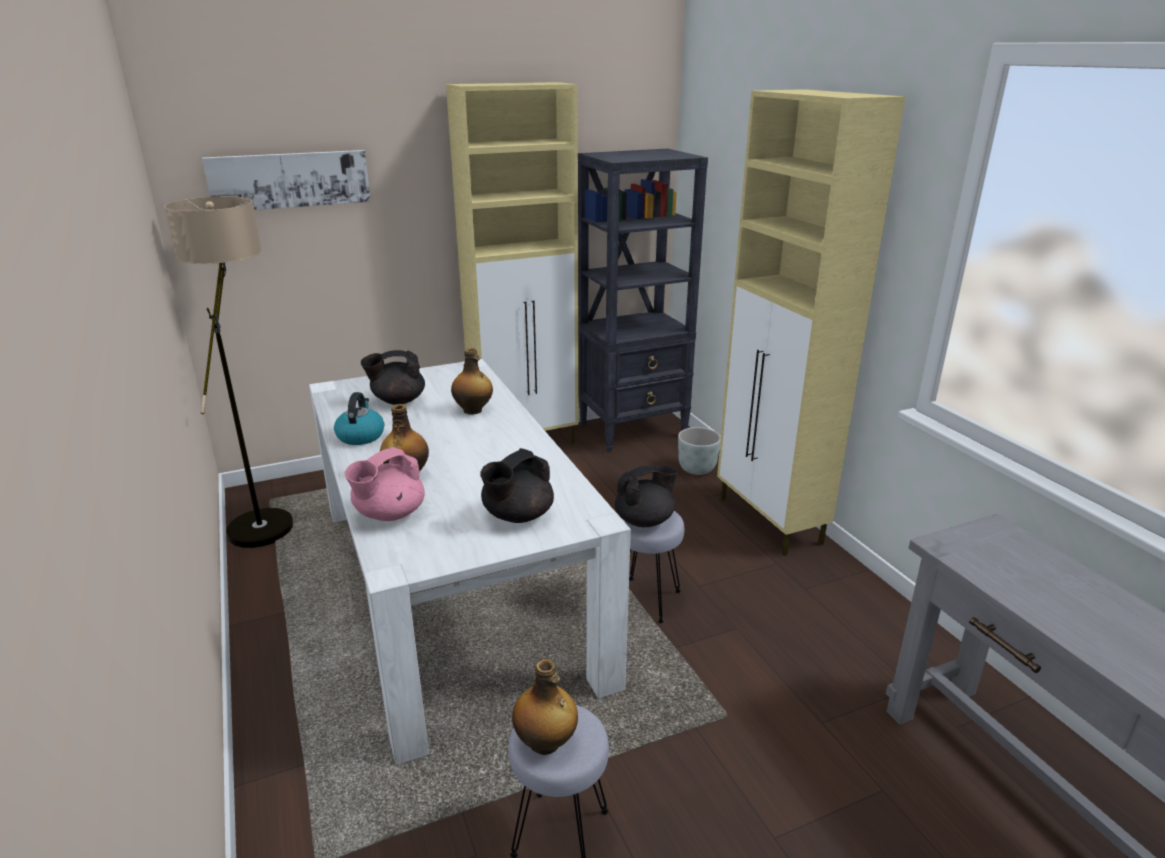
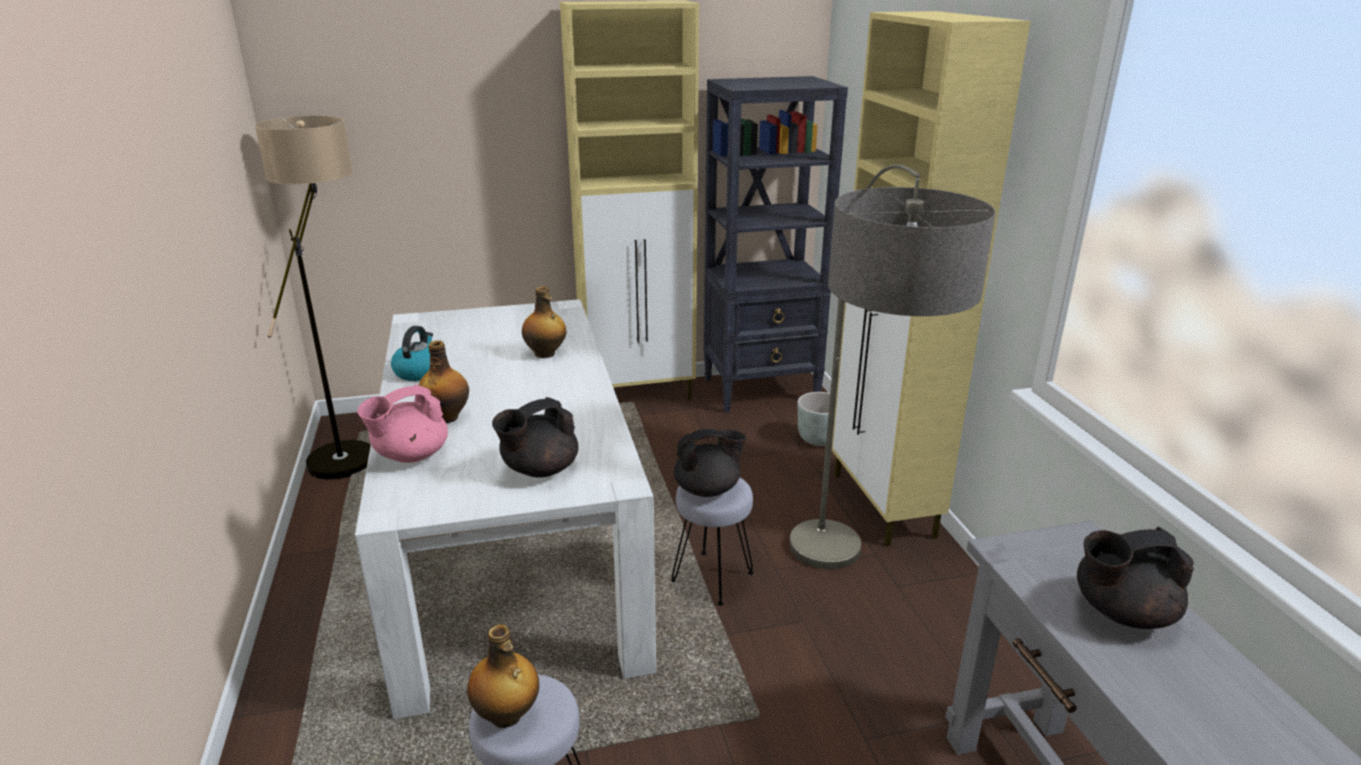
camera: 10 degrees right, 0 degrees up
picture [202,150,371,210] -> none
black teapot [361,350,425,405] -> black teapot moved to [1077,527,1194,629]
none -> floor lamp [789,164,996,569]

